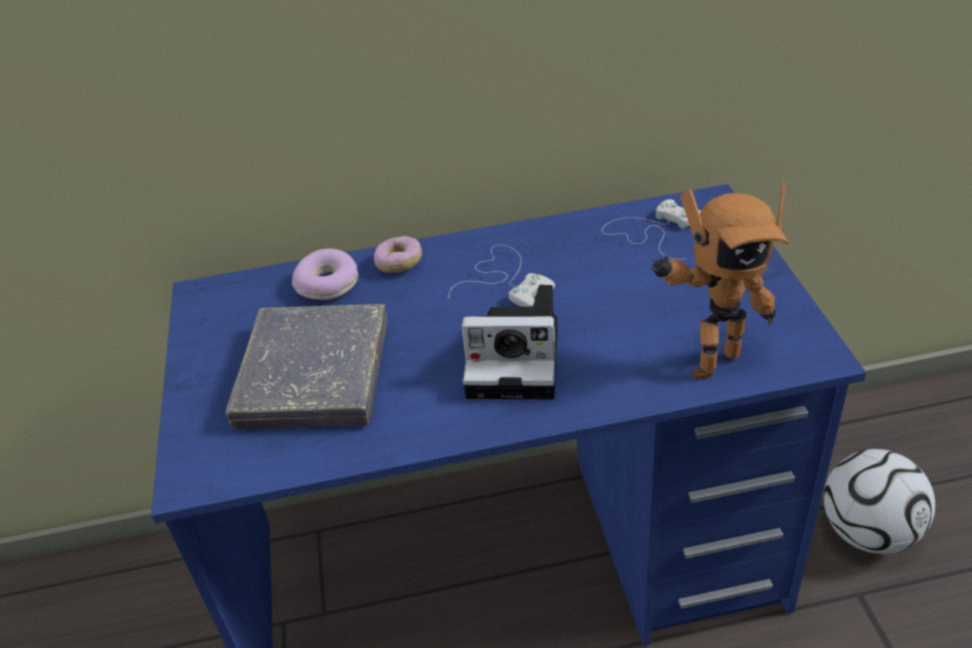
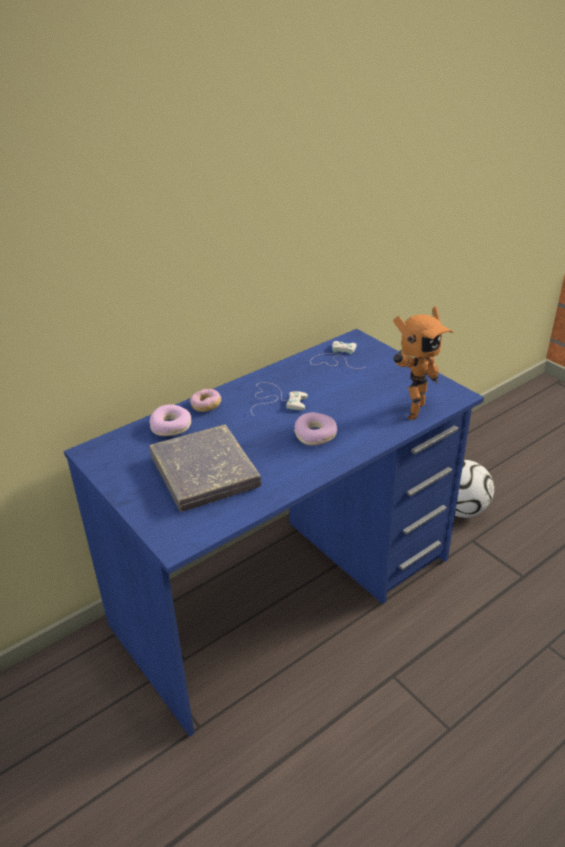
camera: 30 degrees left, 5 degrees down
camera [462,285,558,399] -> donut [294,413,337,446]

